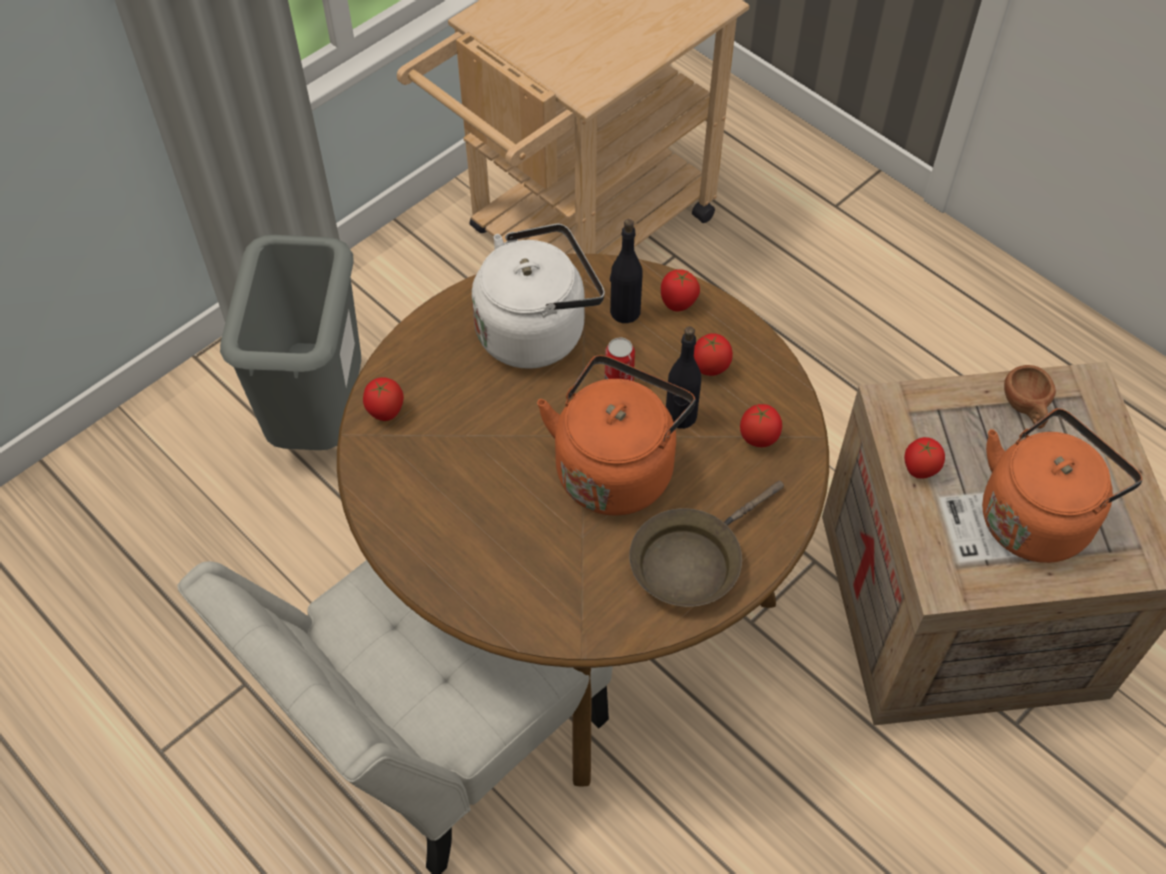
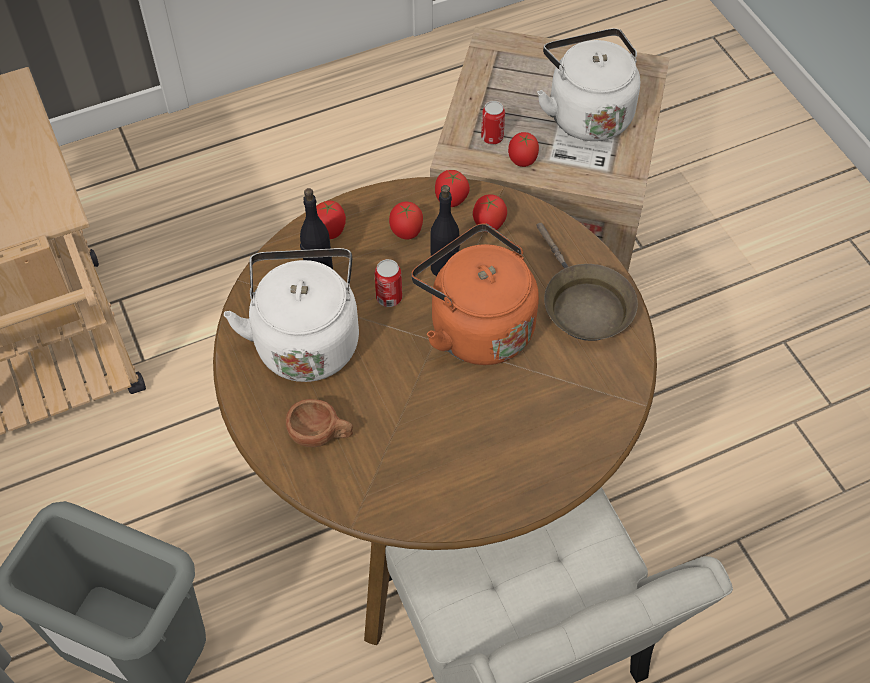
camera: 70 degrees left, 0 degrees up
tomato [363,377,404,421] -> tomato moved to [435,170,470,207]
orange kettle [982,408,1142,563] -> white kettle [537,28,640,141]
brown cup [1004,365,1056,429] -> brown cup moved to [286,399,353,447]
none -> can [481,101,505,144]

